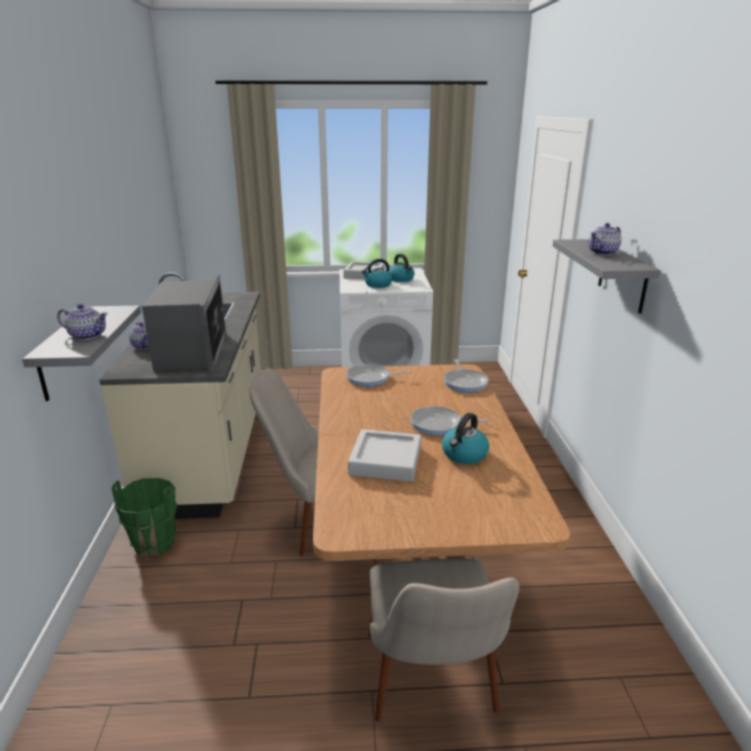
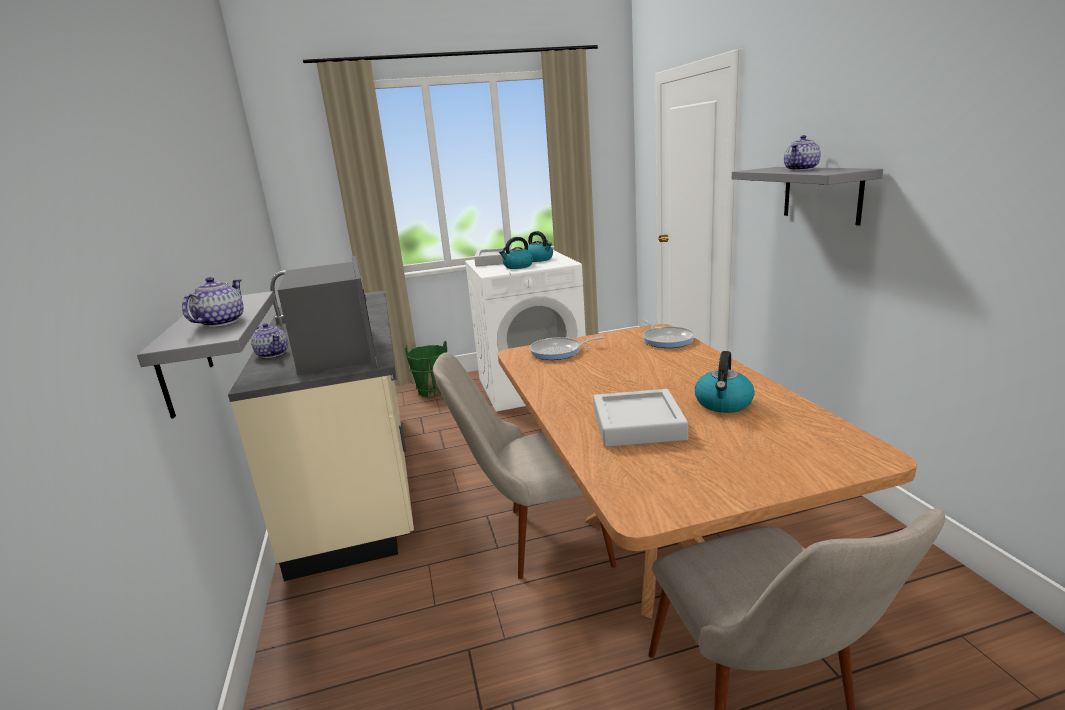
camera: 10 degrees left, 5 degrees down
teapot [57,304,108,340] -> teapot turned 75 degrees counterclockwise [182,277,243,327]
green bucket [112,478,177,556] -> green bucket moved to [405,341,447,397]
frying pan [410,406,488,435] -> none

